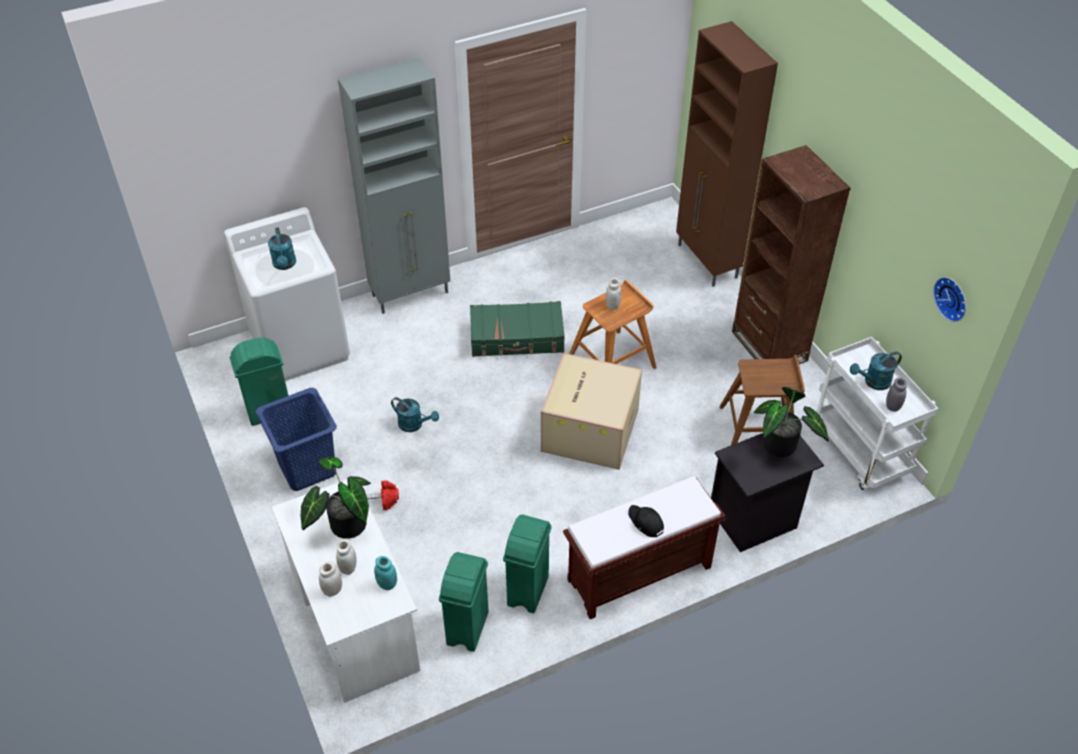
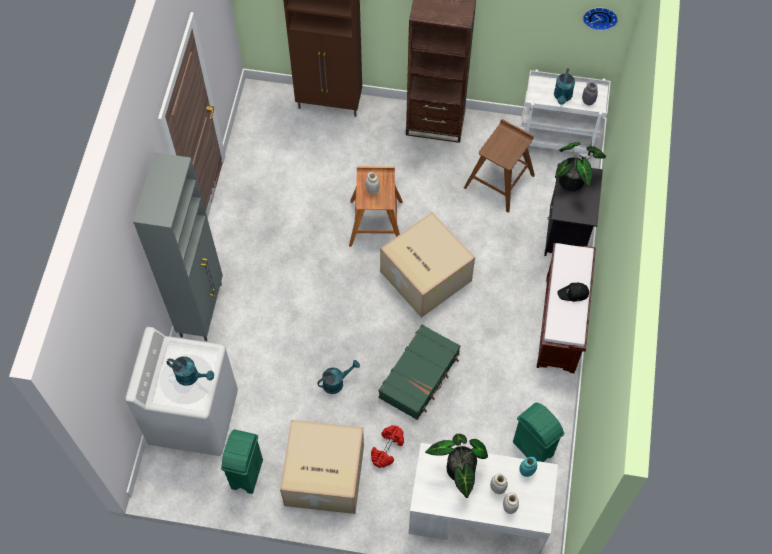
camera: 55 degrees left, 15 degrees up
blue laundry basket [255,388,337,491] -> cardboard box [280,420,364,514]
green suitcase [470,301,565,357] -> green suitcase moved to [379,324,460,420]
green trash can [503,515,551,613] -> none

